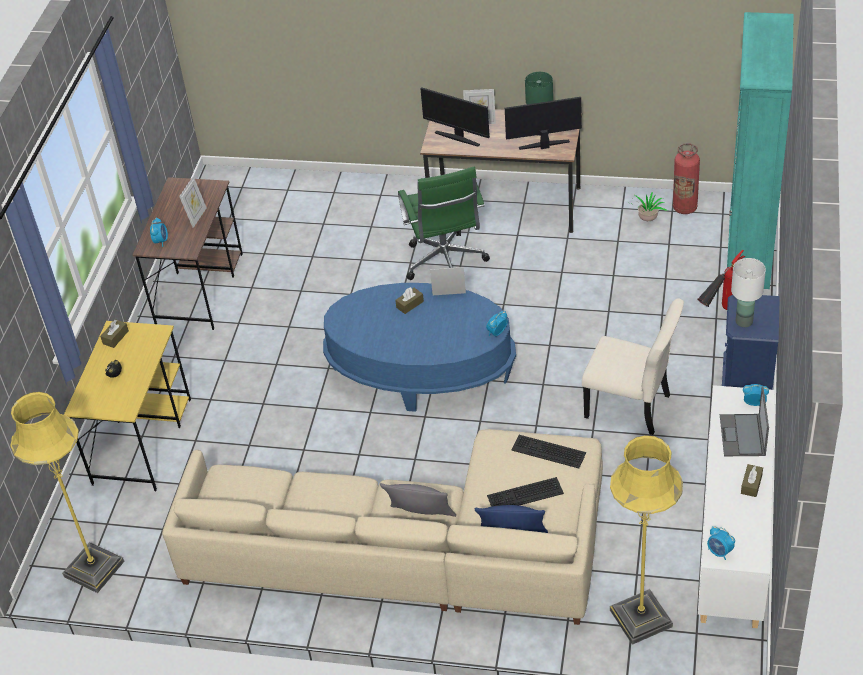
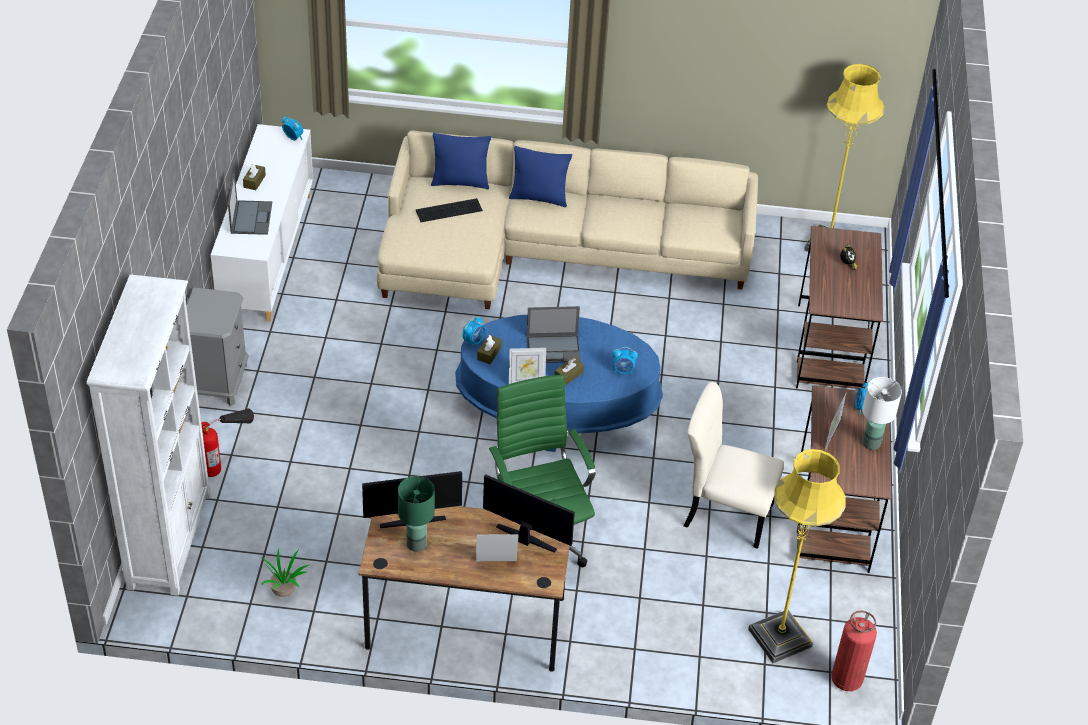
camera: 170 degrees right, 0 degrees up
yellow desk [64,321,191,491] -> brown desk [796,226,883,389]
brown tissue box [100,319,129,348] -> brown tissue box moved to [477,335,502,364]
grey pillow [380,483,456,517] -> blue pillow [509,146,572,207]
keyboard [511,435,586,468] -> none
beige chair [582,298,684,435] -> beige chair moved to [684,382,784,549]
yellow floor lamp [610,435,683,645] -> yellow floor lamp moved to [748,449,846,663]
fire extinguisher [673,143,700,214] -> fire extinguisher moved to [831,611,877,691]
blue nightstand [722,295,780,390] -> grey nightstand [187,287,249,406]
turquoise bookcase [727,12,793,289] -> white bookcase [87,274,211,596]
white table lamp [731,258,766,327] -> white table lamp moved to [862,377,902,450]
alarm clock [743,384,769,406] -> alarm clock moved to [613,347,638,374]
none -> laptop [526,306,581,363]

